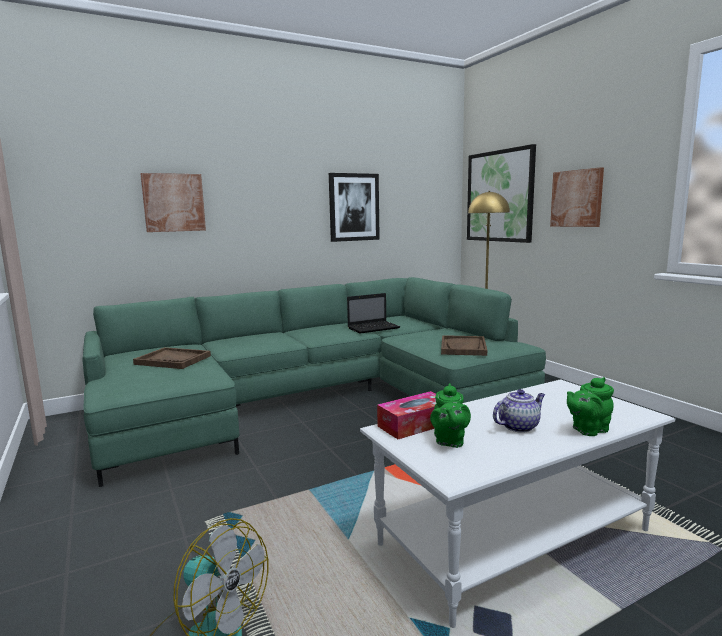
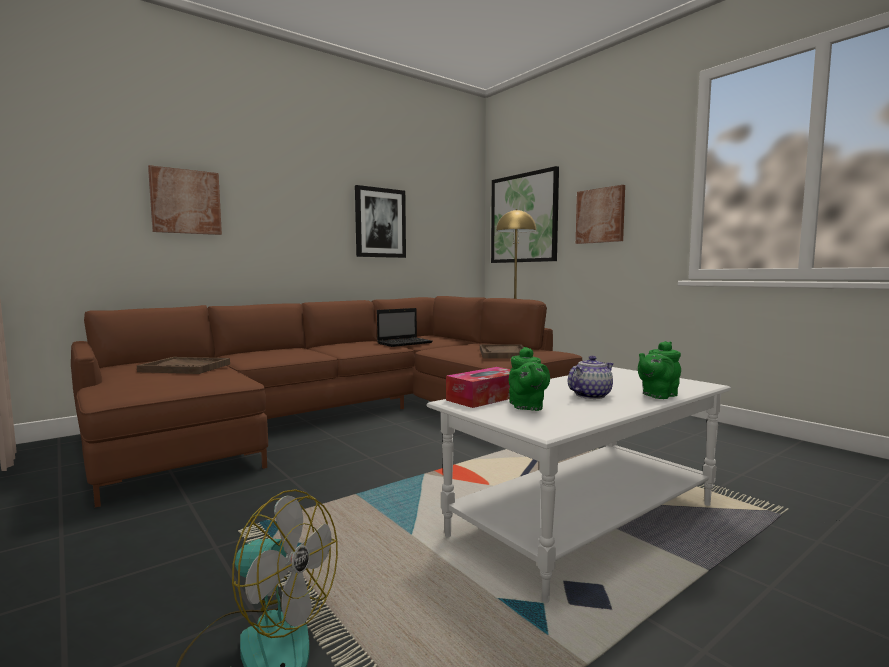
camera: 10 degrees left, 5 degrees down
green sofa [82,277,546,487] -> brown sofa [71,296,583,508]

